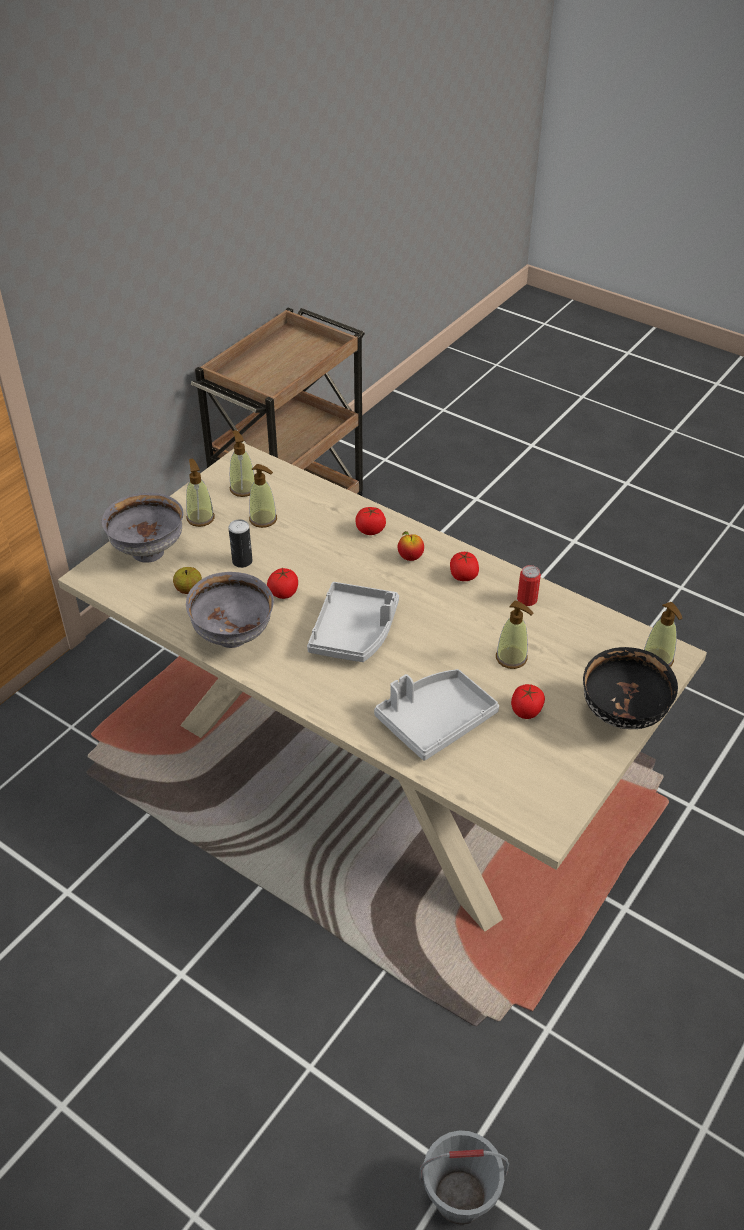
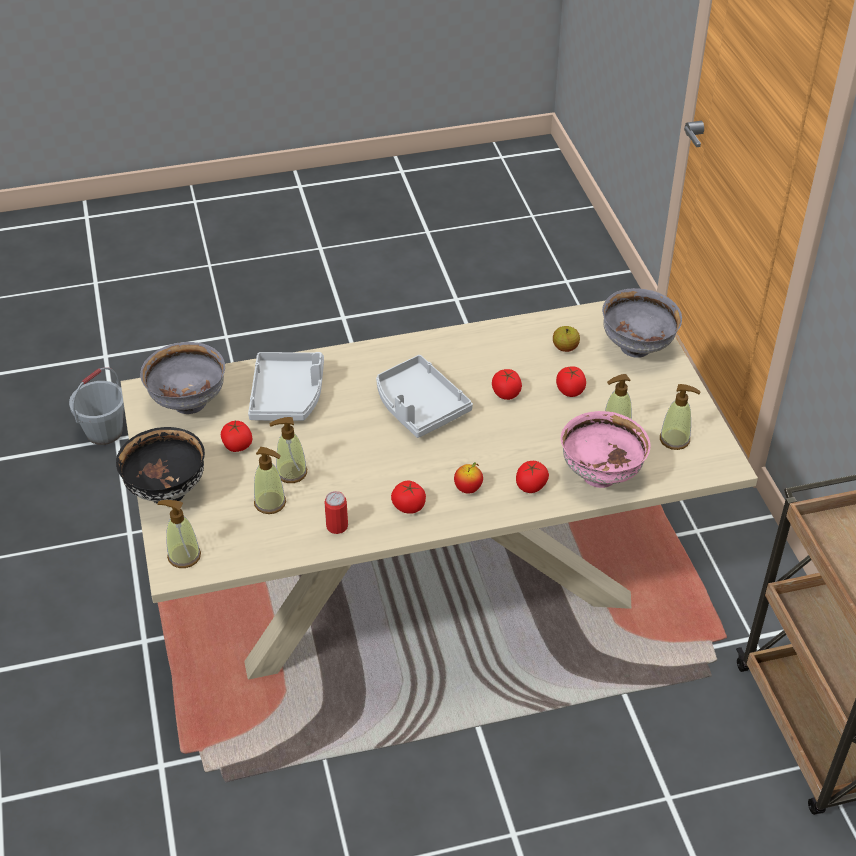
camera: 130 degrees right, 0 degrees up
soap dispenser [186,459,215,527] -> soap dispenser moved to [254,447,286,514]
grey bowl [186,572,274,648] -> grey bowl moved to [140,342,225,414]
can [228,519,253,568] -> tomato [556,367,586,397]
none -> pink bowl [561,411,651,488]

